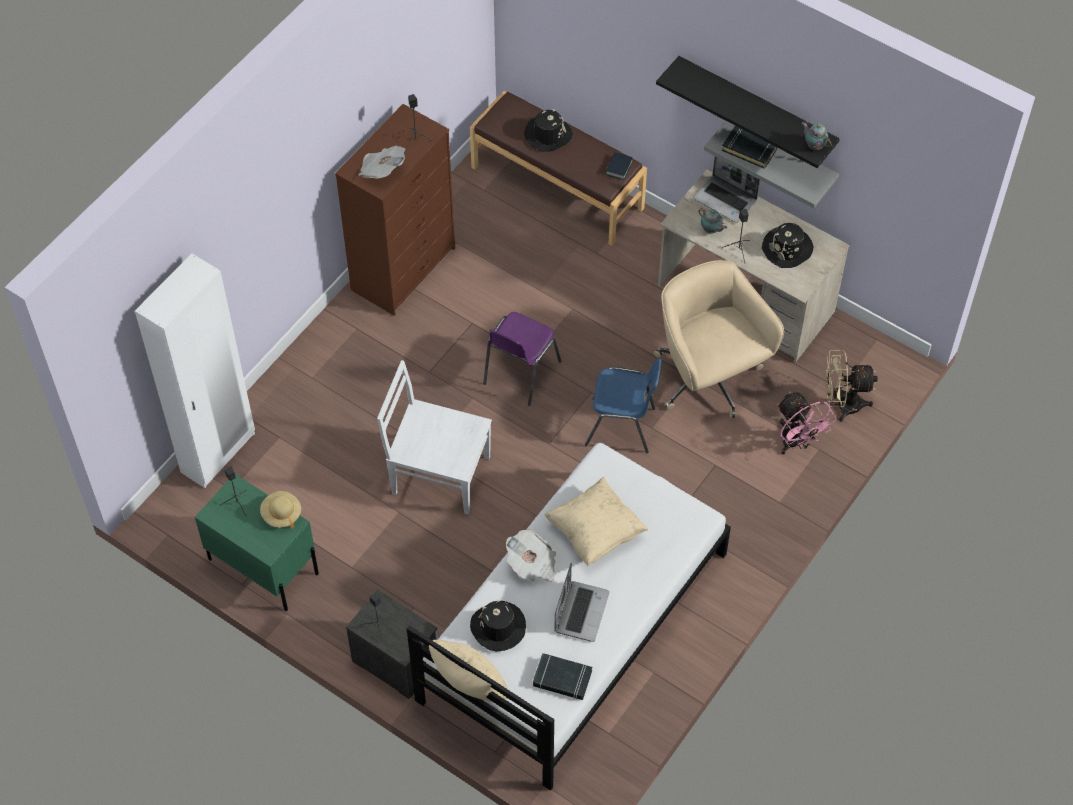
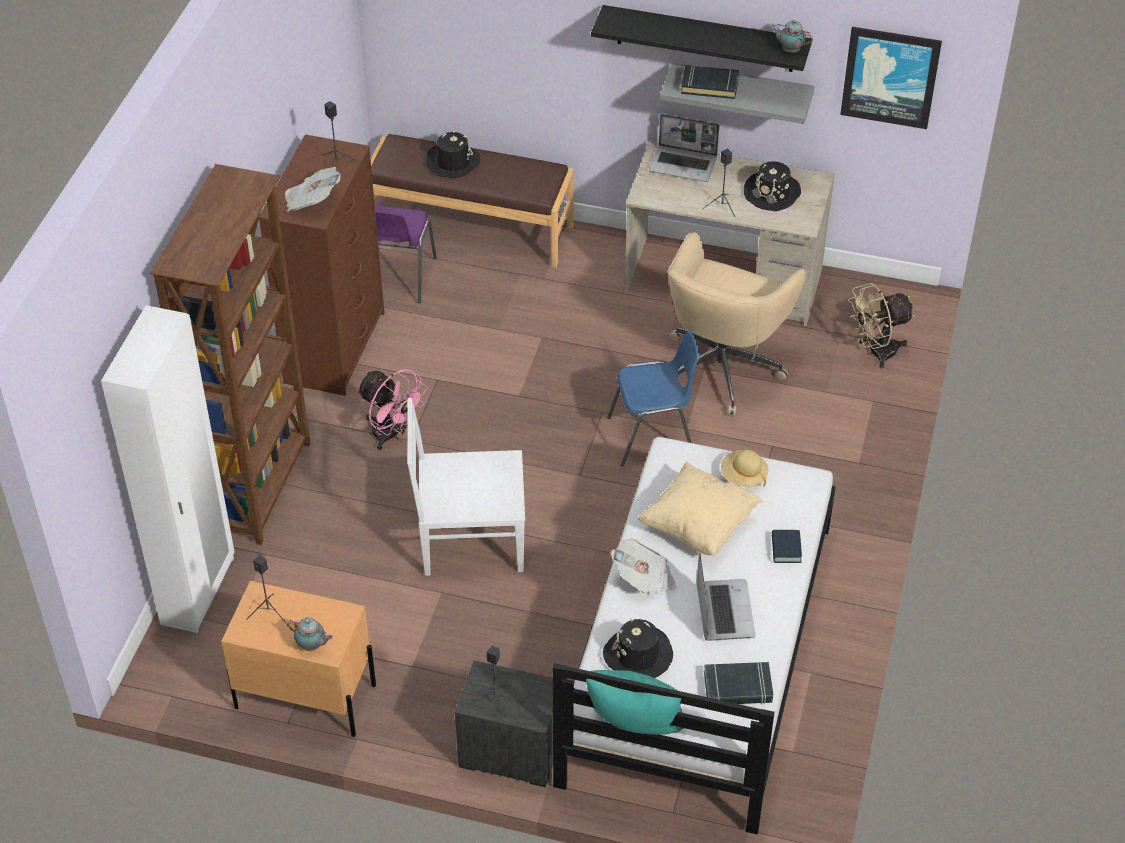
camera: 20 degrees left, 10 degrees down
green nightstand [195,474,319,611] -> beige nightstand [221,581,376,737]
beige hat [260,491,301,529] -> beige hat moved to [721,450,768,487]
beige pillow [429,640,509,701] -> turquoise pillow [586,670,683,735]
purple chair [483,312,561,406] -> purple chair moved to [375,206,437,303]
book [605,152,633,180] -> book moved to [772,530,802,563]
beige office chair [654,260,784,419] -> beige office chair turned 105 degrees counterclockwise [668,232,807,416]
teapot [698,207,727,234] -> teapot moved to [287,617,333,651]
pink fan [777,391,837,454] -> pink fan moved to [357,369,427,450]
none -> brown bookcase [150,164,310,545]
none -> picture [840,27,942,129]

